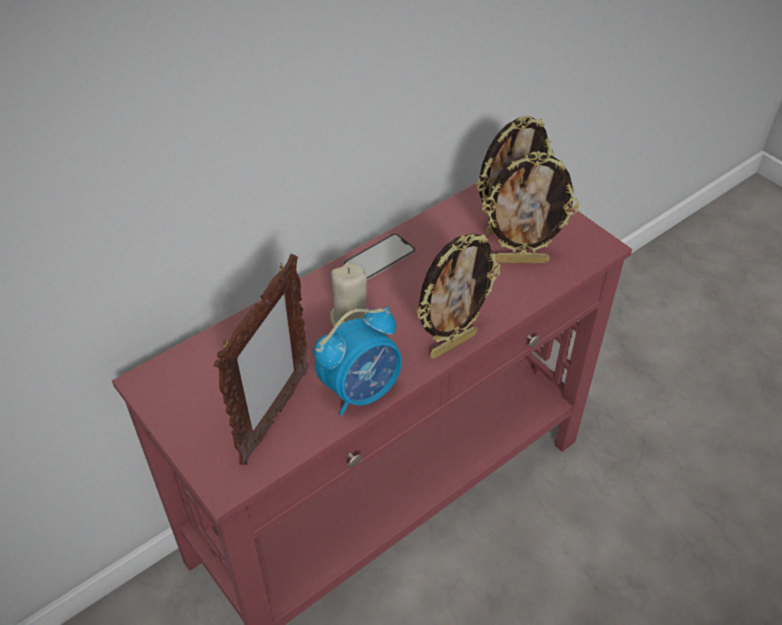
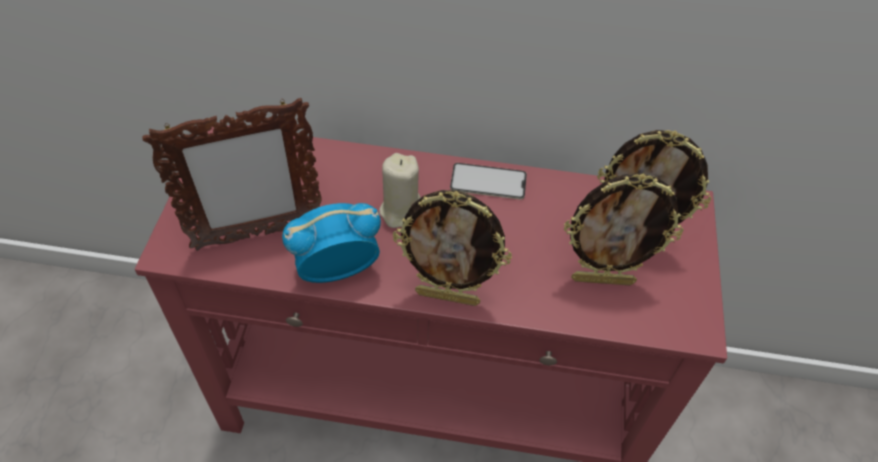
camera: 45 degrees right, 5 degrees up
alarm clock [314,307,402,416] -> alarm clock turned 150 degrees clockwise [282,203,381,283]
picture frame [482,151,579,264] -> picture frame turned 45 degrees counterclockwise [564,173,684,286]

